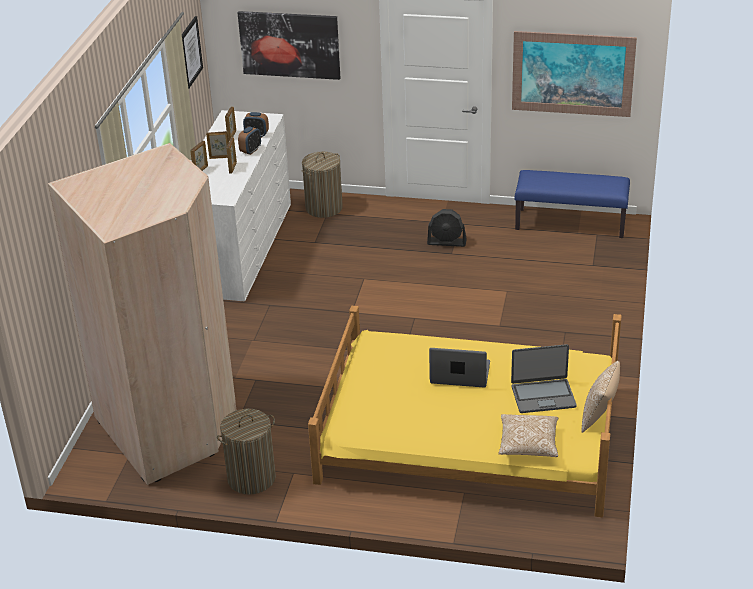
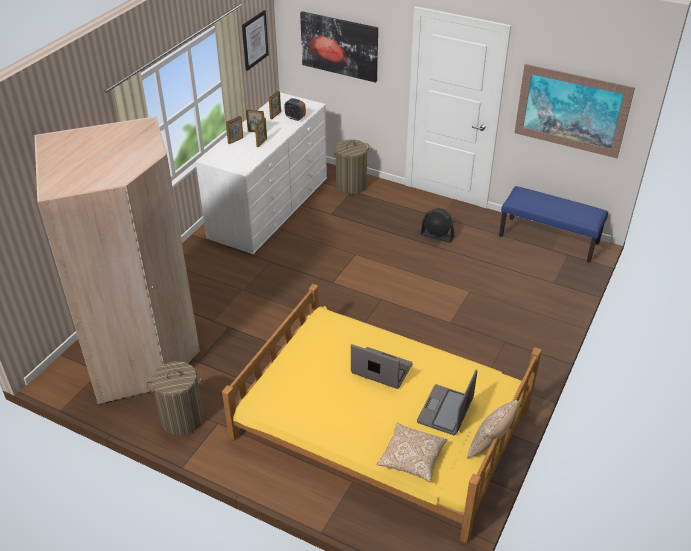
camera: 15 degrees right, 5 degrees up
alarm clock [238,127,261,155] -> none
laptop [511,344,577,413] -> laptop turned 105 degrees clockwise [417,369,477,435]

